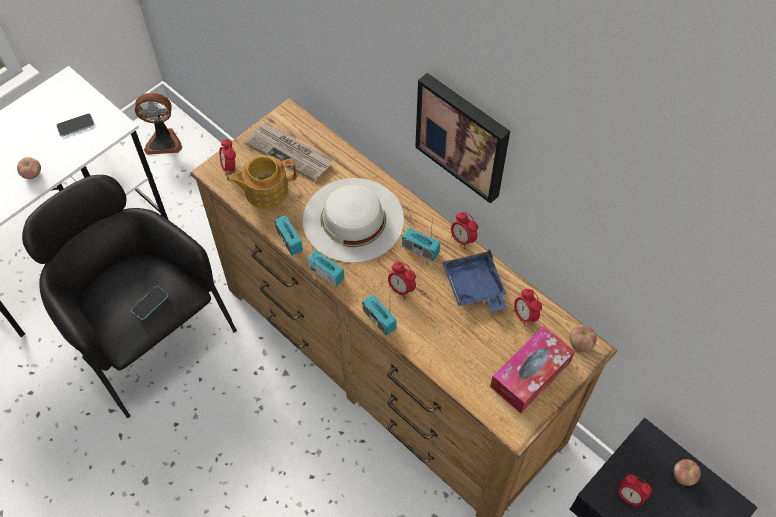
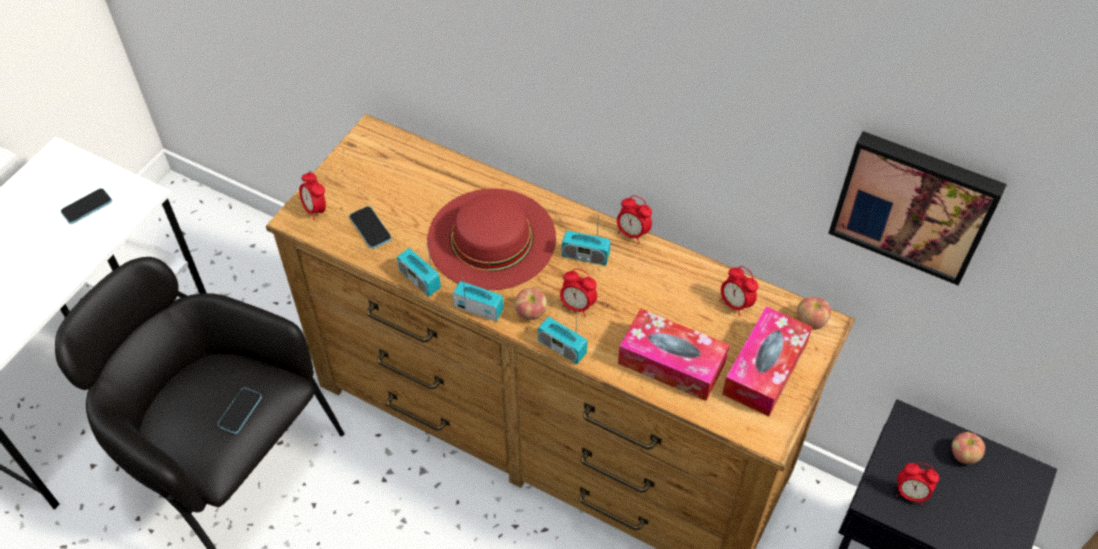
camera: 15 degrees left, 5 degrees down
apple [17,157,41,179] -> apple moved to [514,288,547,320]
fan [135,93,182,155] -> none
teapot [227,155,297,209] -> phone [349,206,392,249]
newspaper [245,123,334,181] -> none
white hat [303,178,404,263] -> red hat [427,188,556,290]
picture [415,73,510,204] -> picture moved to [828,131,1007,286]
blue tray [442,249,507,312] -> none
none -> tissue box [618,308,729,401]

